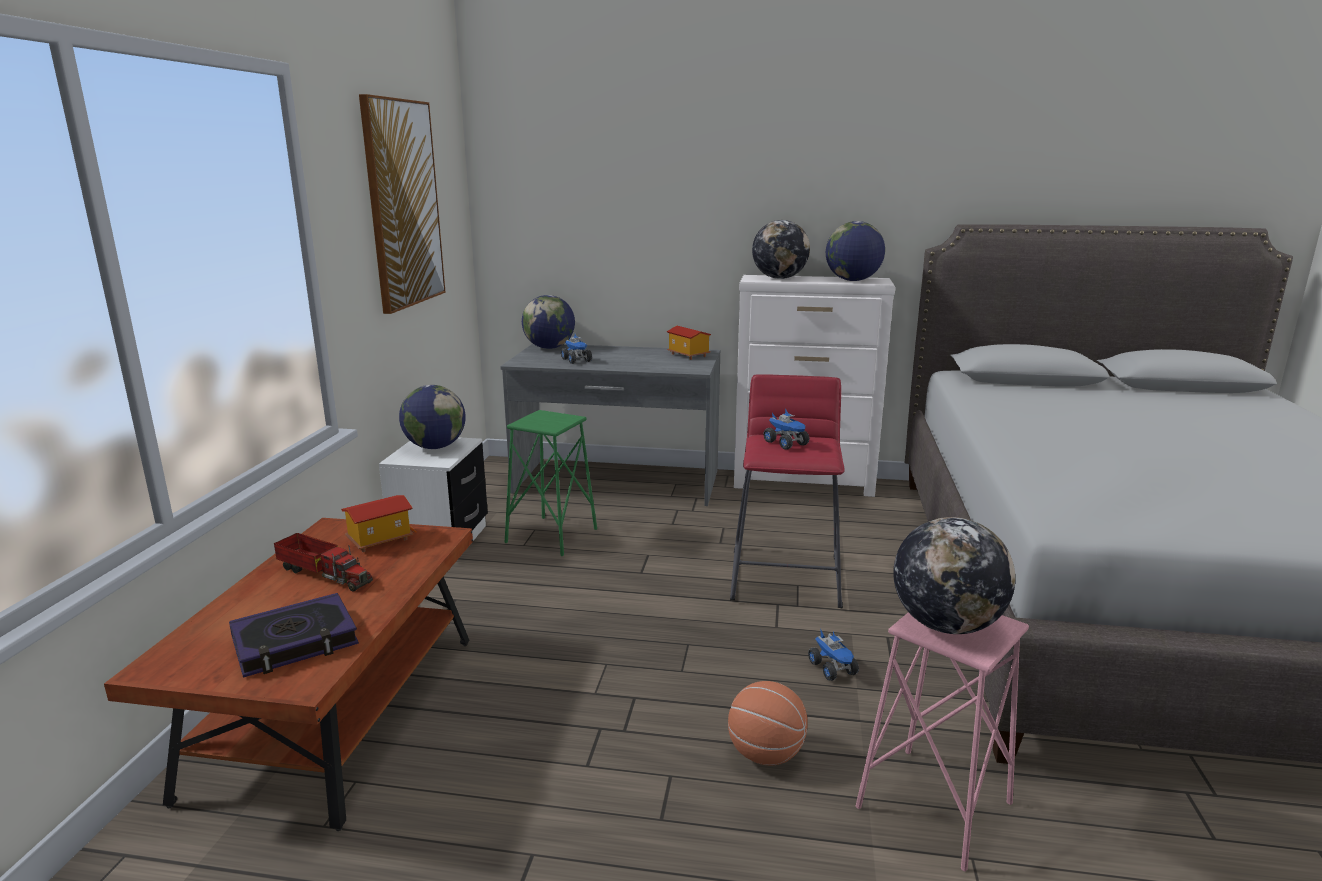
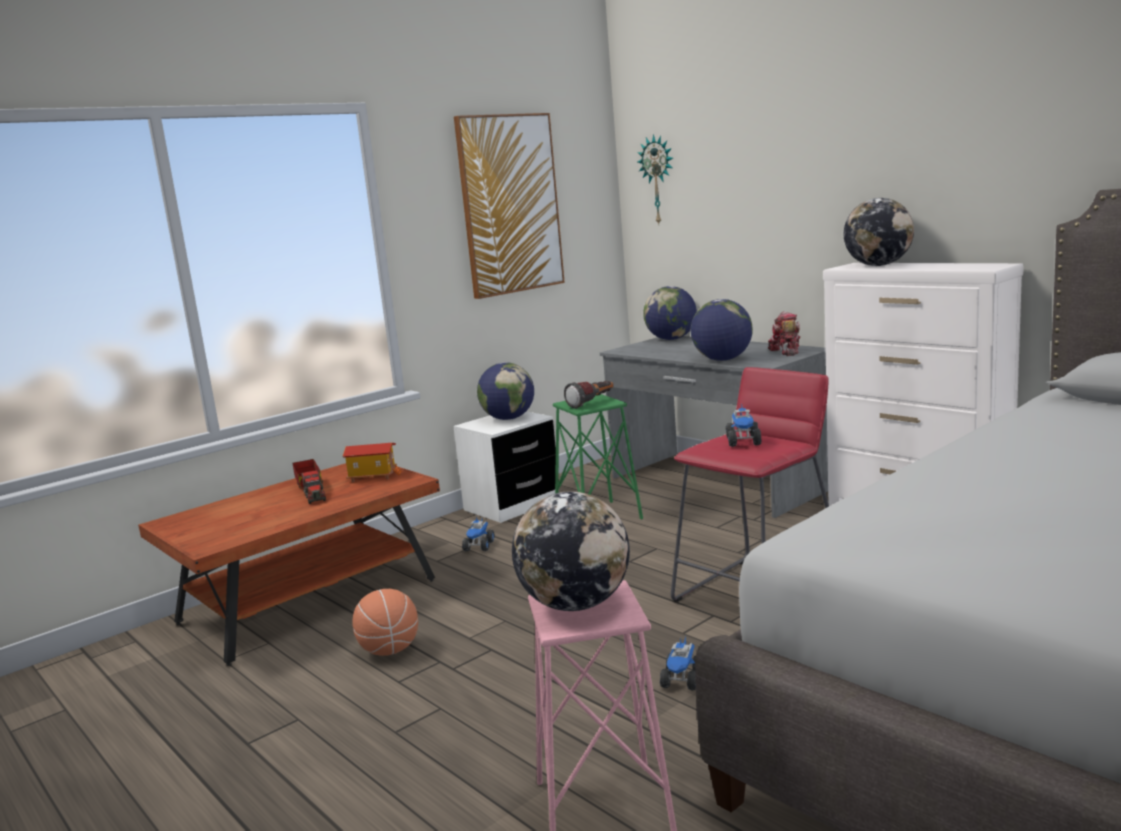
camera: 40 degrees right, 5 degrees down
book [229,593,359,677] -> none
toy truck [561,334,592,364] -> toy truck moved to [462,517,495,552]
toy house [667,326,711,360] -> toy robot [768,311,800,356]
basketball [728,681,808,766] -> basketball moved to [352,589,418,656]
globe [826,221,885,281] -> globe moved to [691,299,753,361]
none -> flashlight [564,381,614,409]
none -> wall clock [637,134,673,224]

